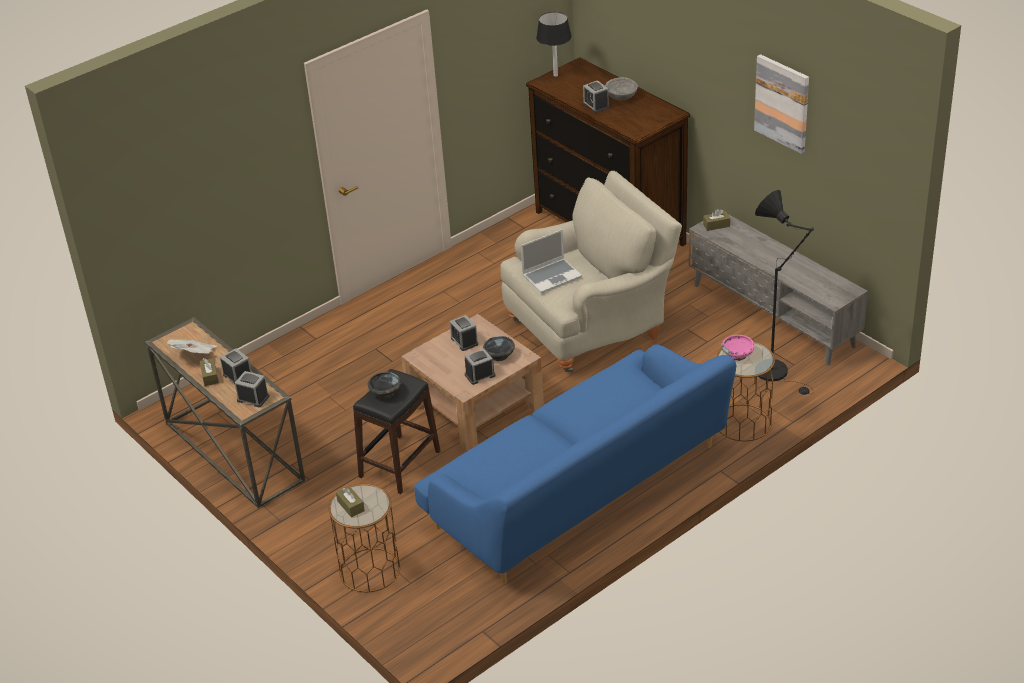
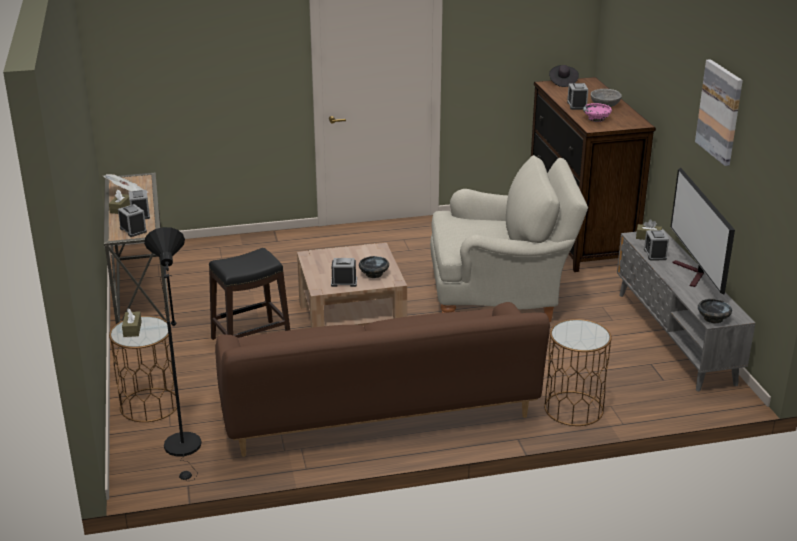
camera: 25 degrees right, 10 degrees down
black bowl [368,372,401,398] -> black bowl moved to [698,299,732,323]
blue sofa [414,344,736,584] -> brown sofa [215,302,550,457]
alarm clock [450,315,478,351] -> alarm clock moved to [644,230,669,261]
laptop [521,230,582,293] -> none
black table lamp [536,12,572,77] -> black hat [549,65,579,87]
pink bowl [722,335,755,361] -> pink bowl moved to [583,103,612,122]
black floor lamp [755,190,814,395] -> black floor lamp moved to [144,227,202,481]
none -> television [671,168,735,295]

